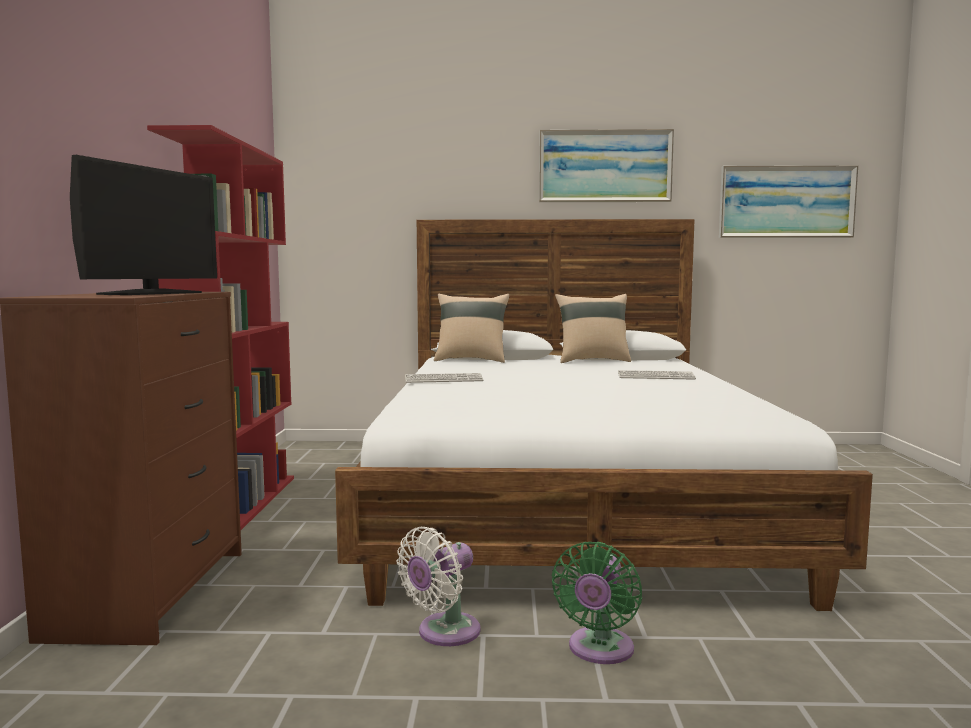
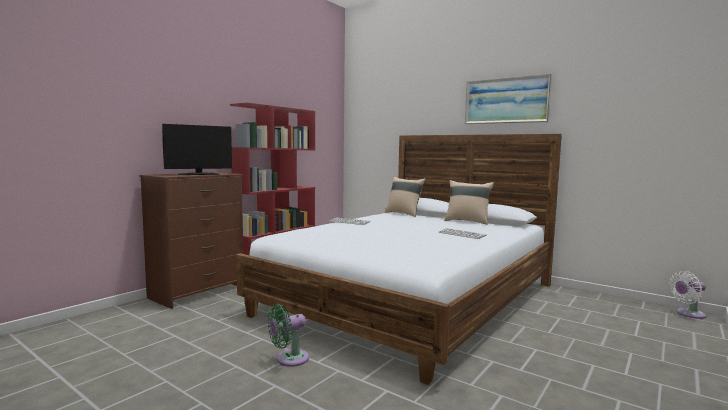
camera: 35 degrees right, 0 degrees up
white fan [396,527,481,646] -> white fan moved to [669,271,706,319]
picture [719,165,858,238] -> none

